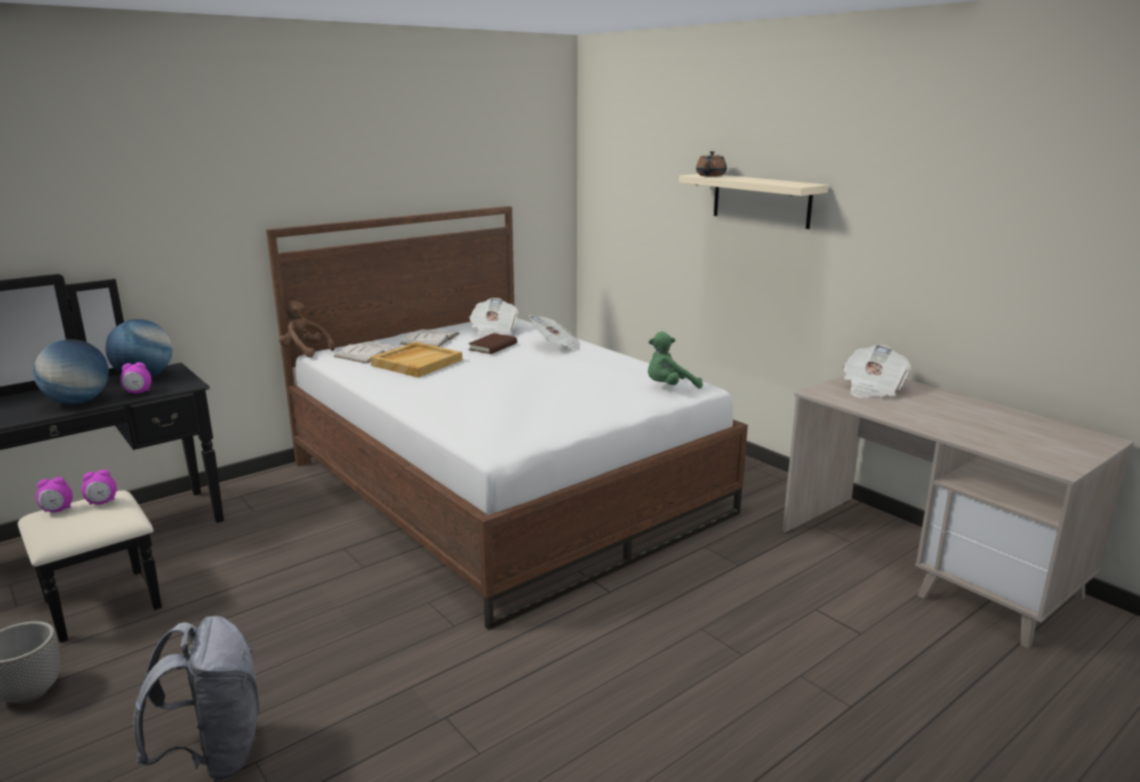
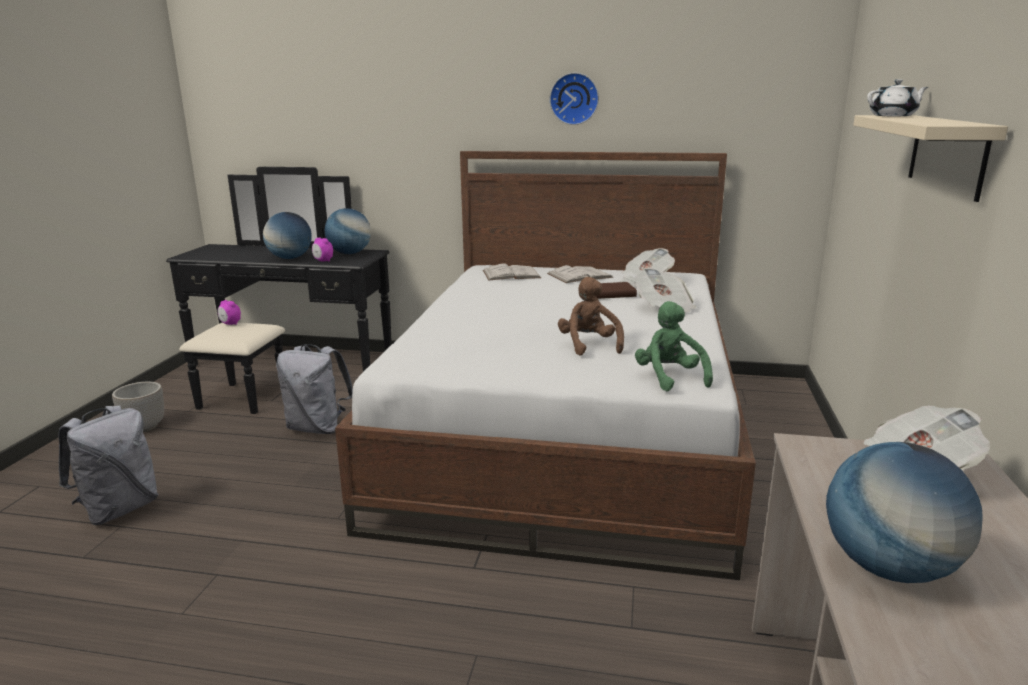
camera: 50 degrees right, 0 degrees up
alarm clock [82,469,117,505] -> none
brown plush toy [279,300,335,358] -> brown plush toy moved to [558,277,624,356]
beige tray [370,342,462,377] -> none
green plush toy [648,332,703,389] -> green plush toy turned 45 degrees clockwise [635,301,713,391]
brown teapot [696,151,727,177] -> white teapot [867,79,928,116]
none -> grey backpack [276,344,353,434]
none -> wall clock [549,73,599,125]
none -> globe [826,442,983,583]

